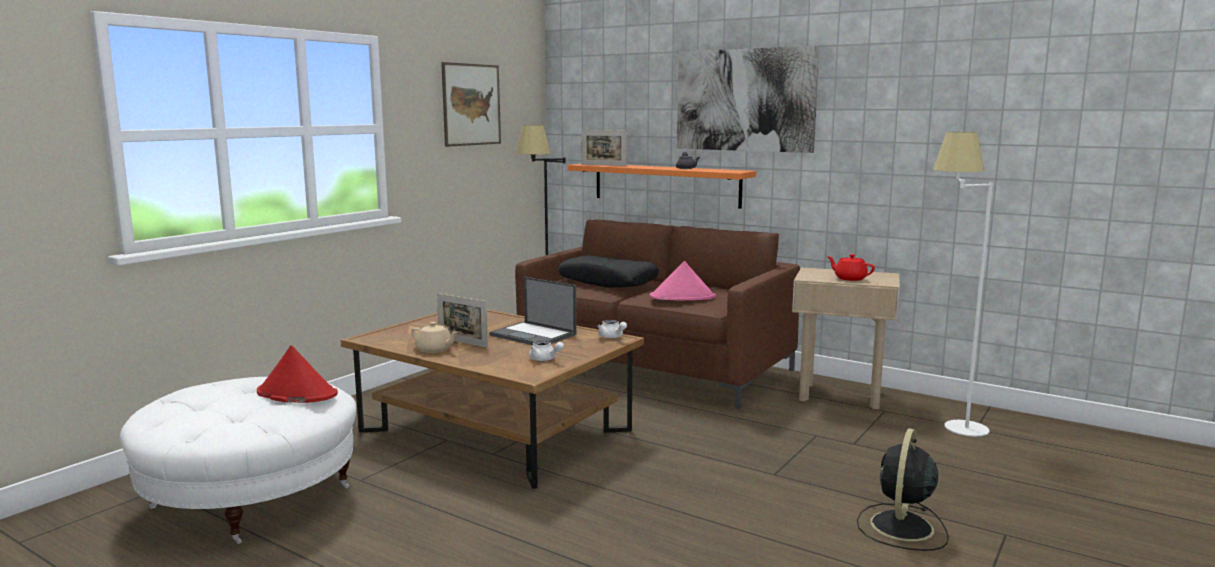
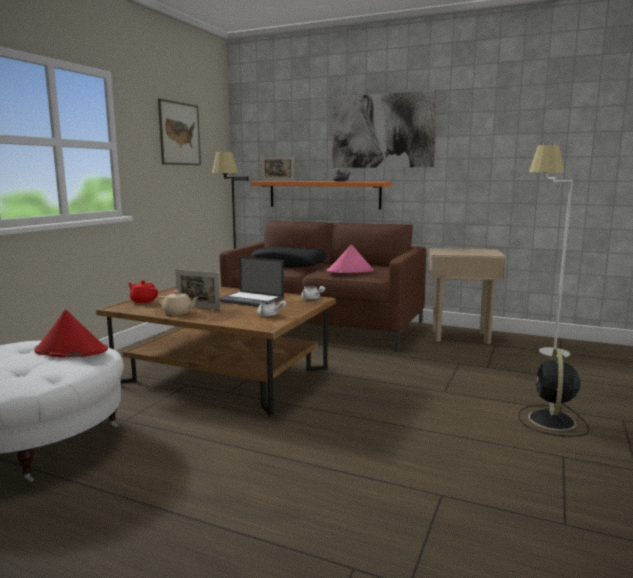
camera: 10 degrees left, 0 degrees up
red teapot [827,254,875,281] -> red teapot moved to [128,280,158,303]

